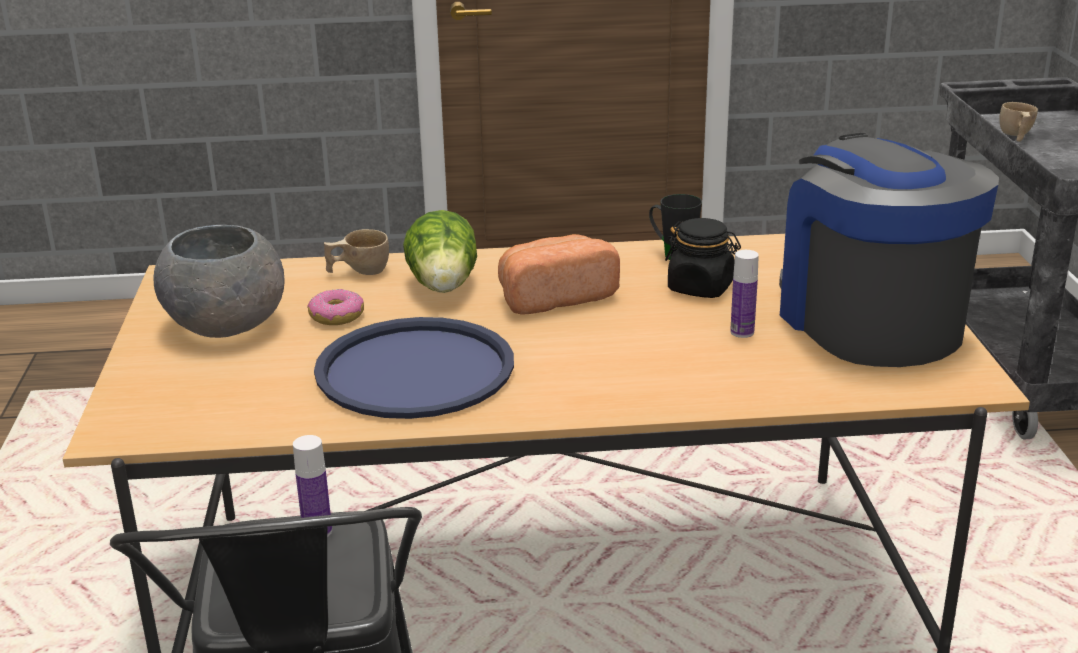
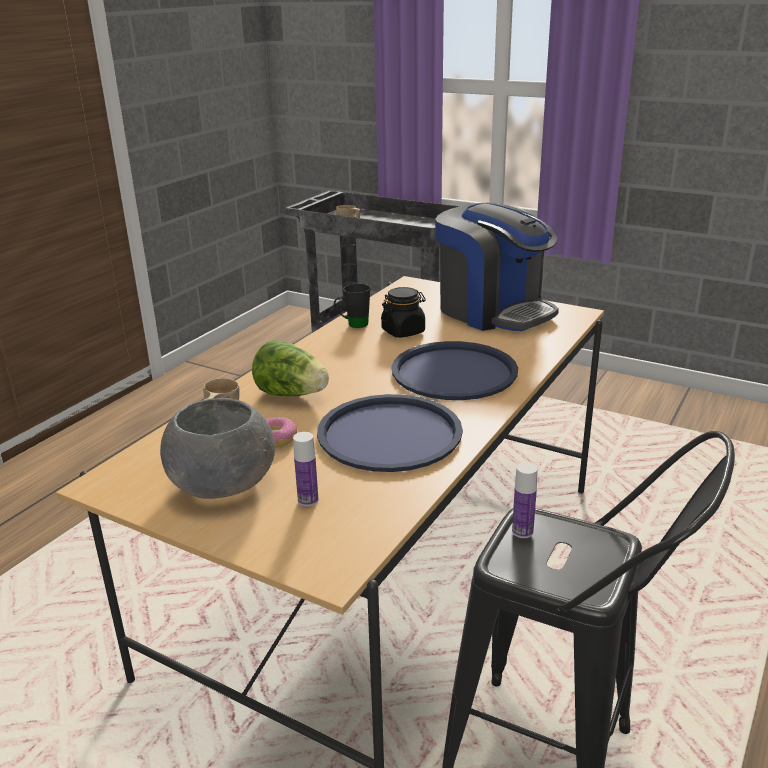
camera: 55 degrees left, 0 degrees up
bread [498,234,620,315] -> none
bottle [730,250,759,338] -> bottle moved to [293,432,318,507]
coffee machine [779,133,999,367] -> coffee machine turned 150 degrees counterclockwise [435,203,559,331]
none -> blue tray [391,341,518,400]

